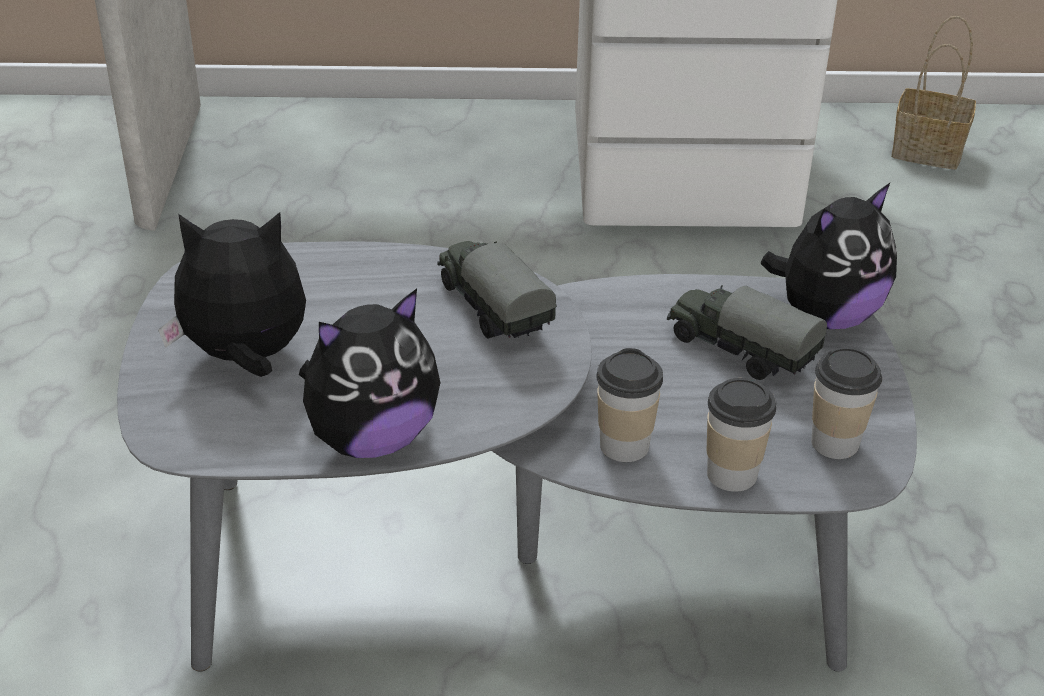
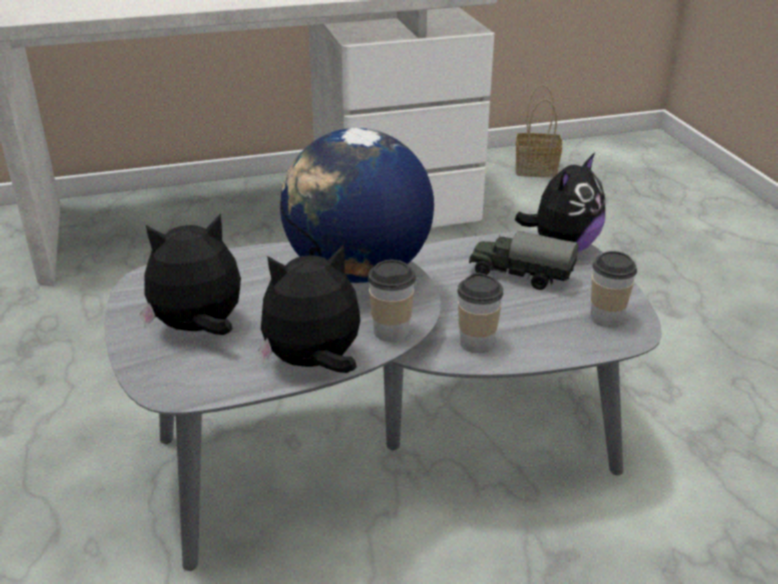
camera: 15 degrees left, 5 degrees down
plush toy [299,289,440,458] -> plush toy turned 150 degrees counterclockwise [258,244,360,373]
toy truck [437,241,557,339] -> globe [280,128,434,283]
cup [707,378,776,492] -> cup moved to [368,260,416,342]

